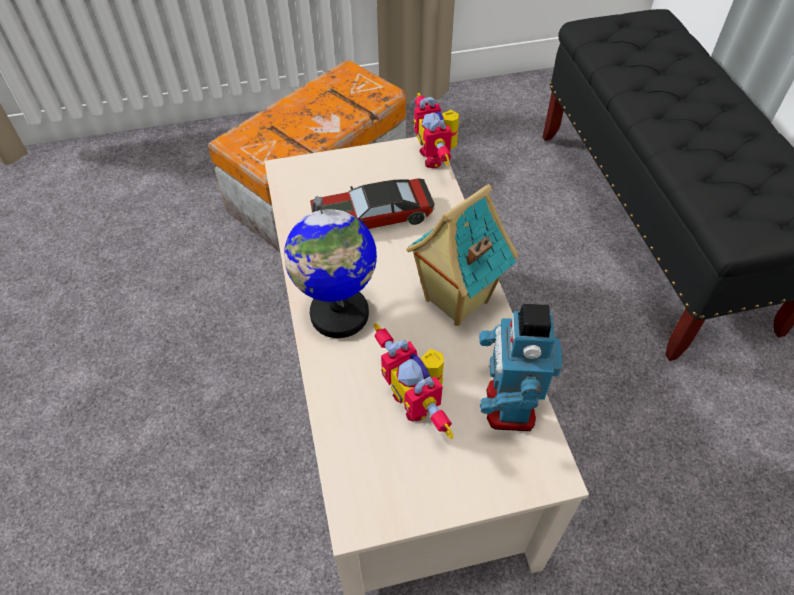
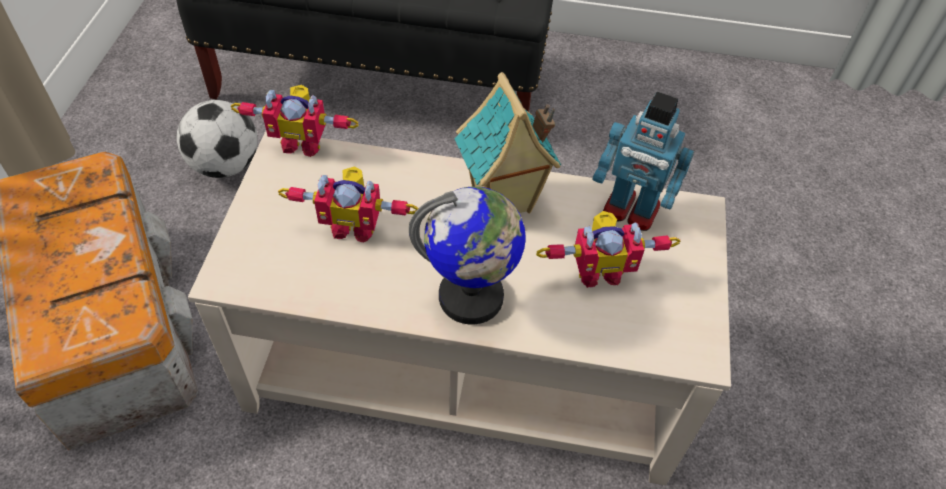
camera: 70 degrees left, 0 degrees up
toy car [310,178,435,229] -> toy robot [278,166,418,243]
none -> football [177,100,258,178]

